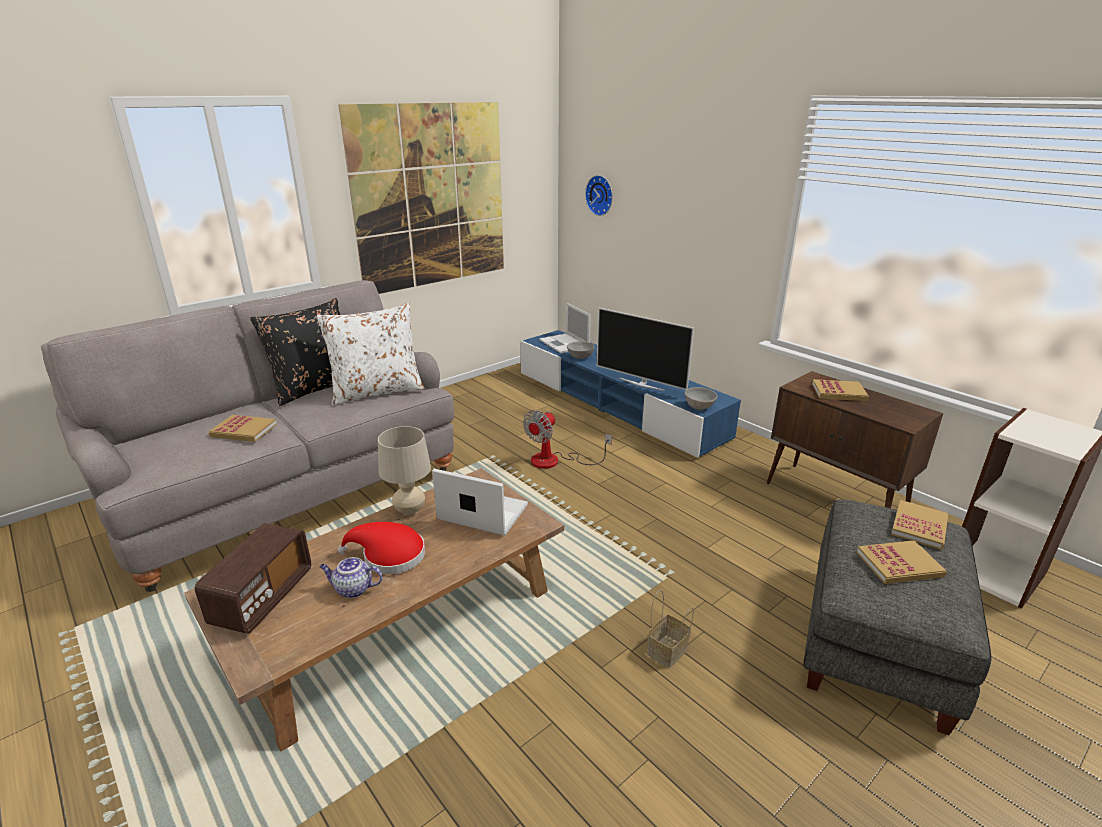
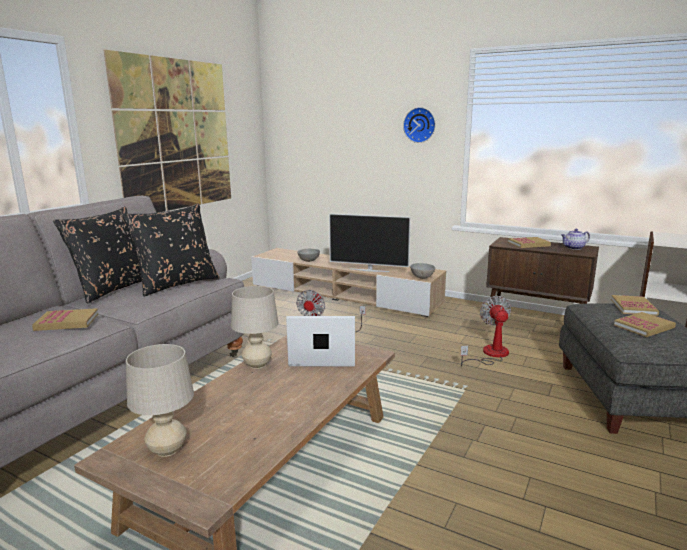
camera: 20 degrees left, 10 degrees down
radio [195,523,311,634] -> beige table lamp [126,344,194,457]
white pillow [316,303,425,406] -> black pillow [121,204,219,297]
teapot [319,557,383,598] -> teapot moved to [561,229,590,250]
red hat [338,522,425,574] -> none
blue tv stand [520,330,741,458] -> beige tv stand [251,248,446,317]
laptop [539,303,591,353] -> none
wall clock [585,175,613,216] -> wall clock moved to [403,107,435,143]
basket [647,589,694,668] -> none
none -> fan [461,296,511,366]

